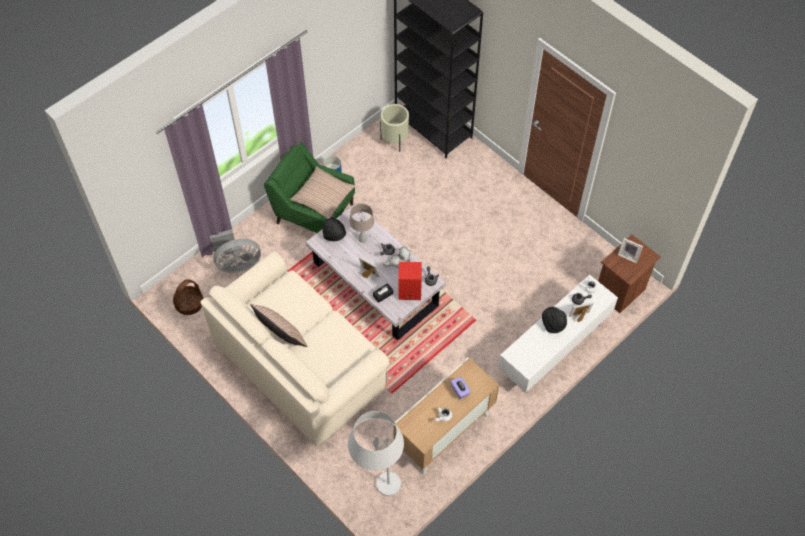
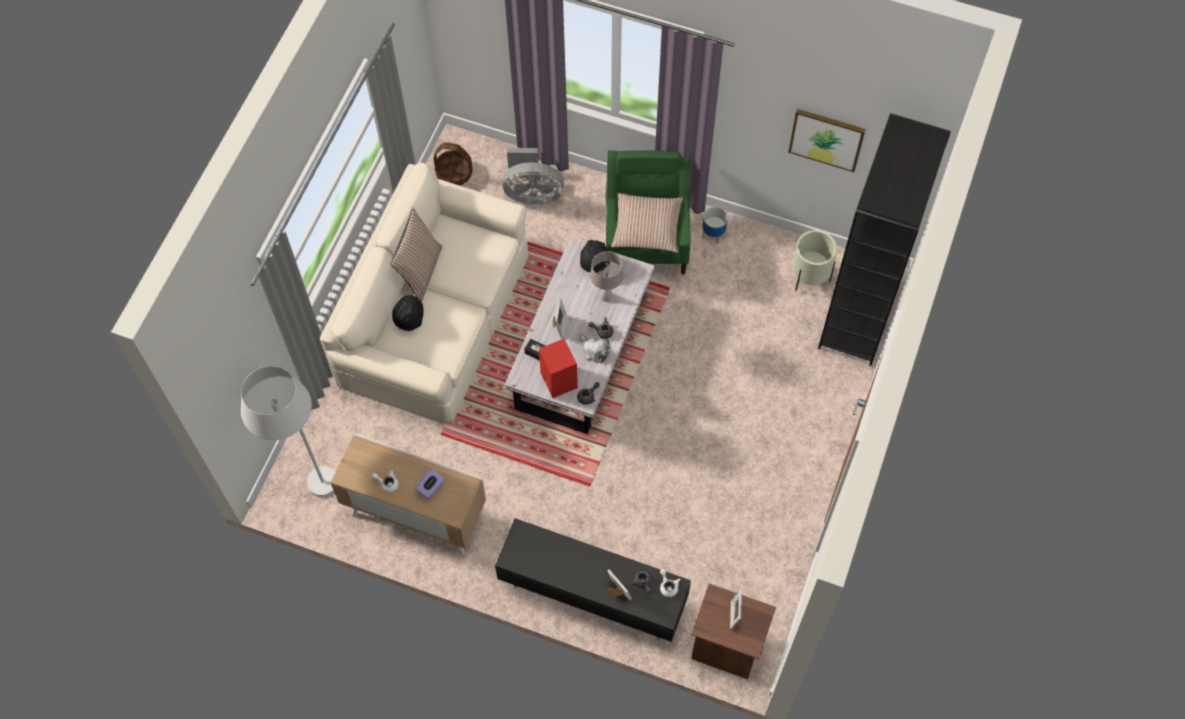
camera: 65 degrees right, 5 degrees up
grey fan [210,229,261,273] -> grey fan turned 45 degrees counterclockwise [502,148,564,204]
white tv stand [498,275,618,393] -> black tv stand [495,518,691,642]
black hat [542,307,567,333] -> black hat moved to [392,295,424,331]
none -> picture [788,109,866,172]

